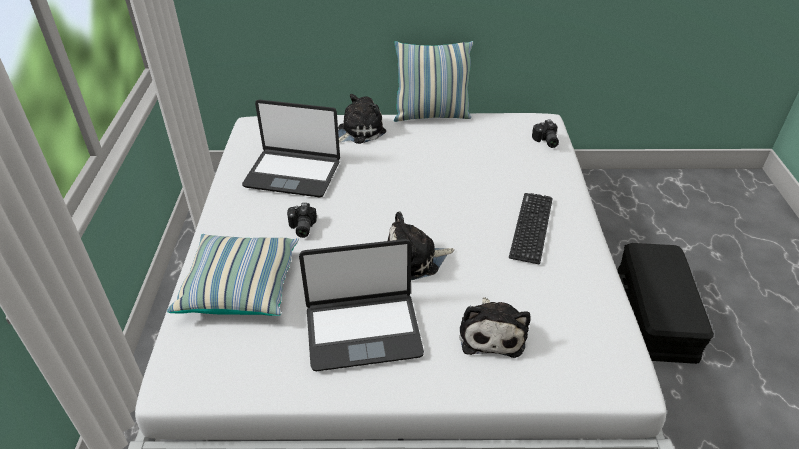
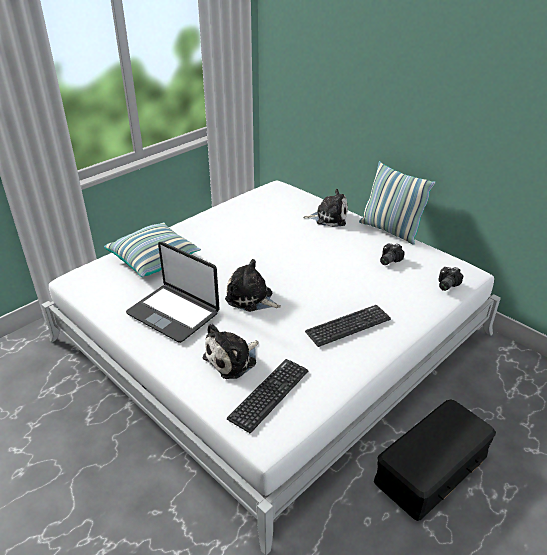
camera: 45 degrees right, 5 degrees down
laptop [242,100,340,197] -> none
camera [287,203,317,238] -> camera moved to [380,243,405,265]
none -> keyboard [227,359,308,433]

